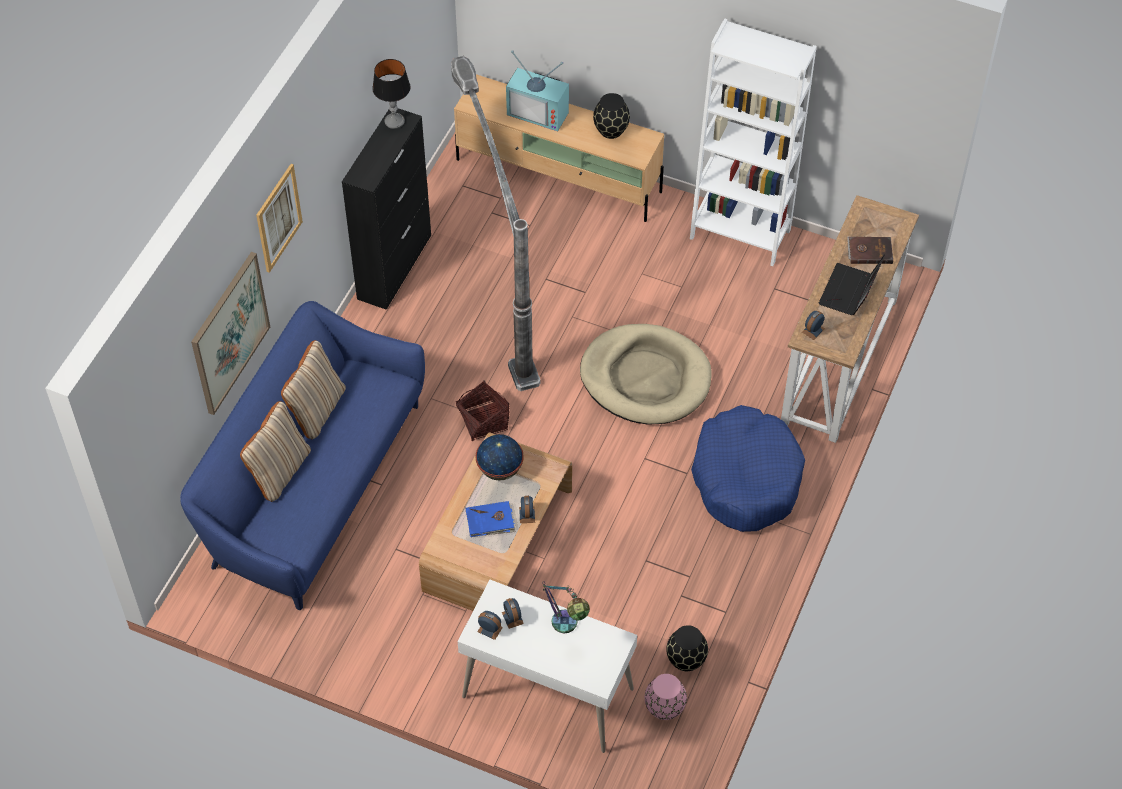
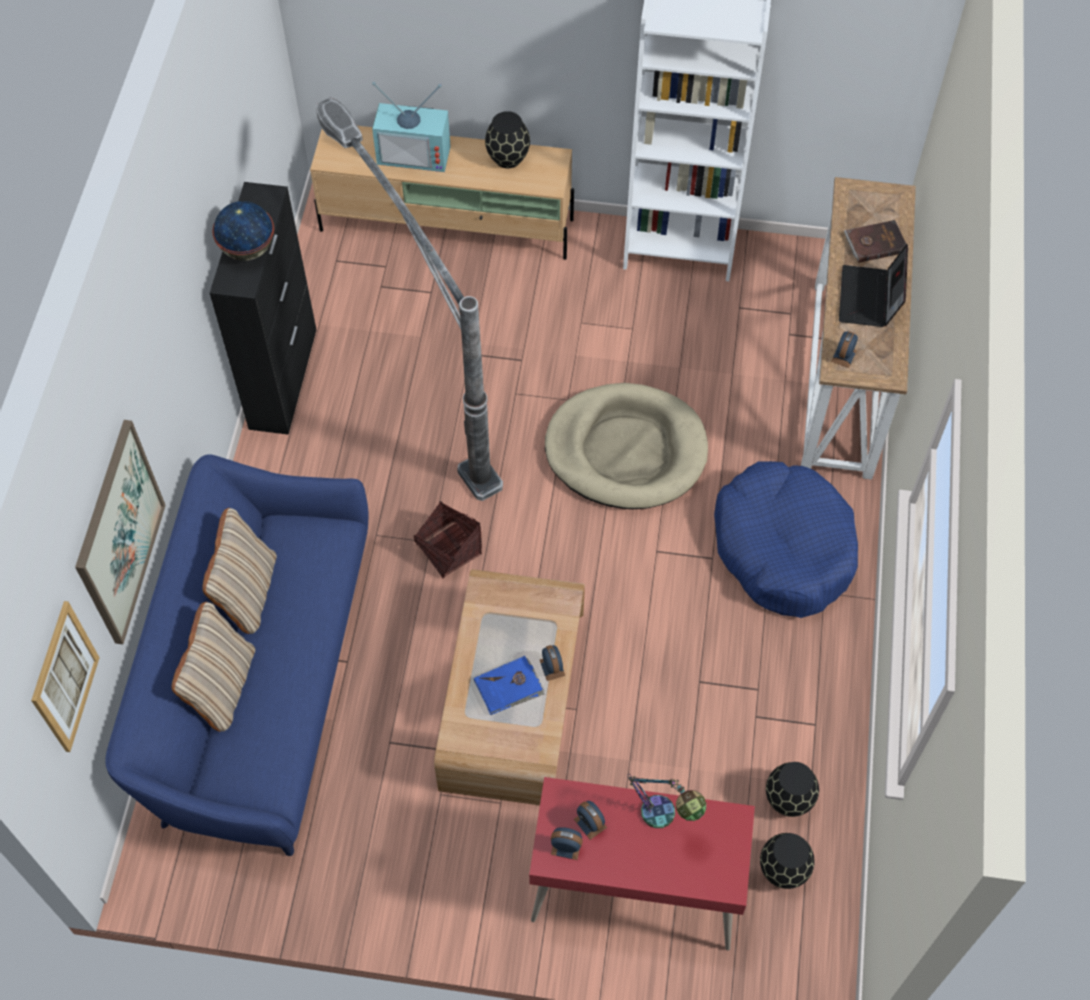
camera: 15 degrees left, 5 degrees up
picture [256,164,303,273] -> picture moved to [31,601,100,752]
table lamp [372,59,411,129] -> none
white desk [457,580,637,753] -> red desk [529,777,755,951]
globe [475,434,524,481] -> globe moved to [212,201,274,261]
pink vase [645,674,687,720] -> black vase [760,833,815,889]

